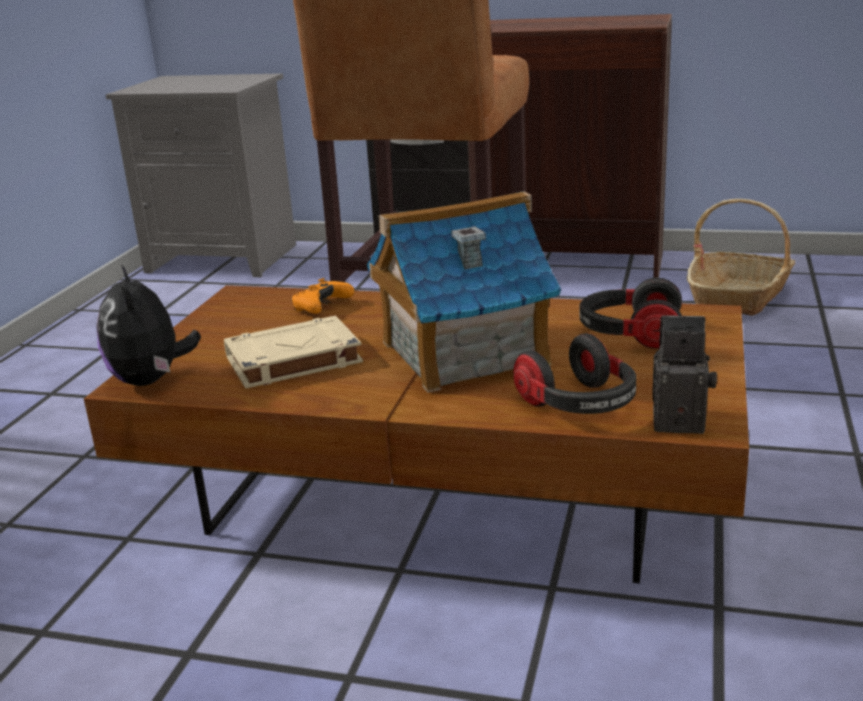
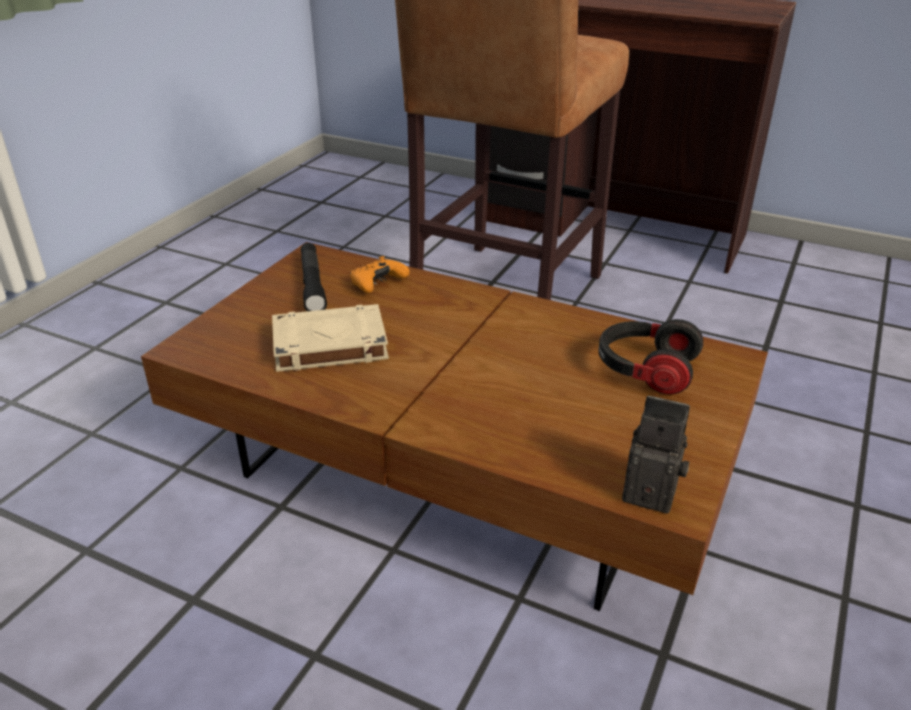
camera: 10 degrees right, 10 degrees up
plush toy [96,265,201,386] -> none
grey nightstand [106,73,296,277] -> none
toy house [367,191,561,393] -> none
headphones [514,333,636,414] -> none
basket [687,199,795,316] -> none
none -> black flashlight [301,243,327,311]

